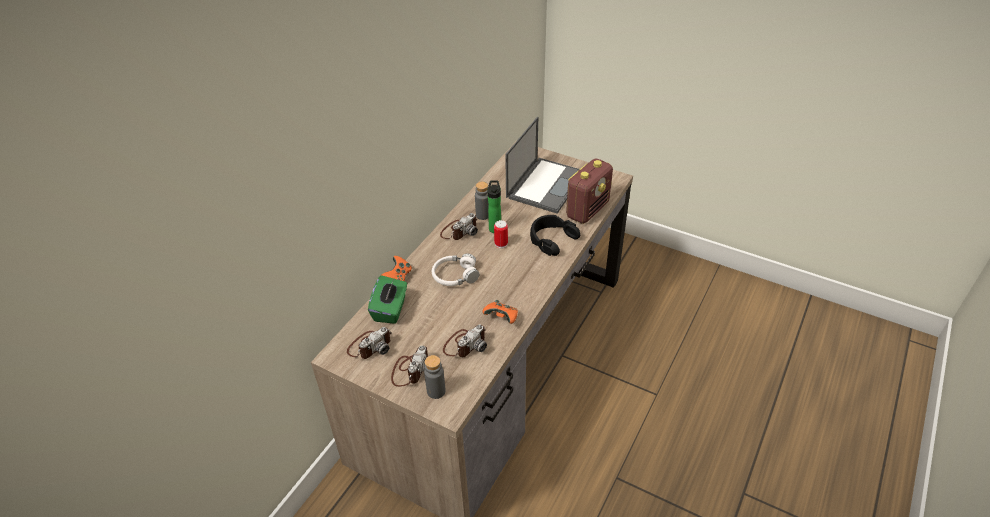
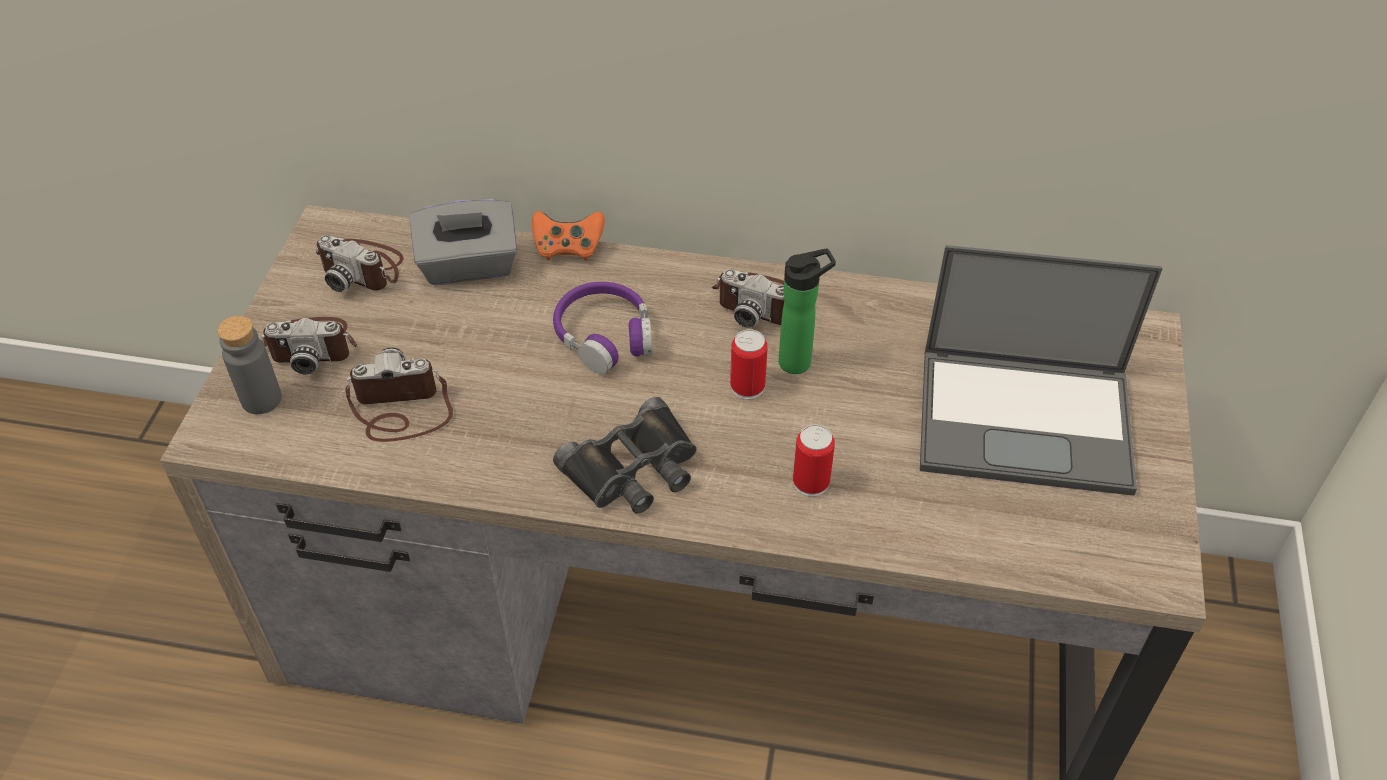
camera: 70 degrees right, 5 degrees up
green tissue box [368,275,407,324] -> grey tissue box [409,199,517,285]
white headphones [432,253,479,286] -> purple headphones [553,282,652,374]
camera [443,325,487,357] -> camera turned 150 degrees clockwise [346,347,453,442]
grey bottle [475,182,489,220] -> none
orange game controller [482,300,518,324] -> none
black headphones [530,215,580,256] -> can [793,424,835,497]
radio [566,158,613,224] -> none
none -> black binoculars [553,397,697,514]

